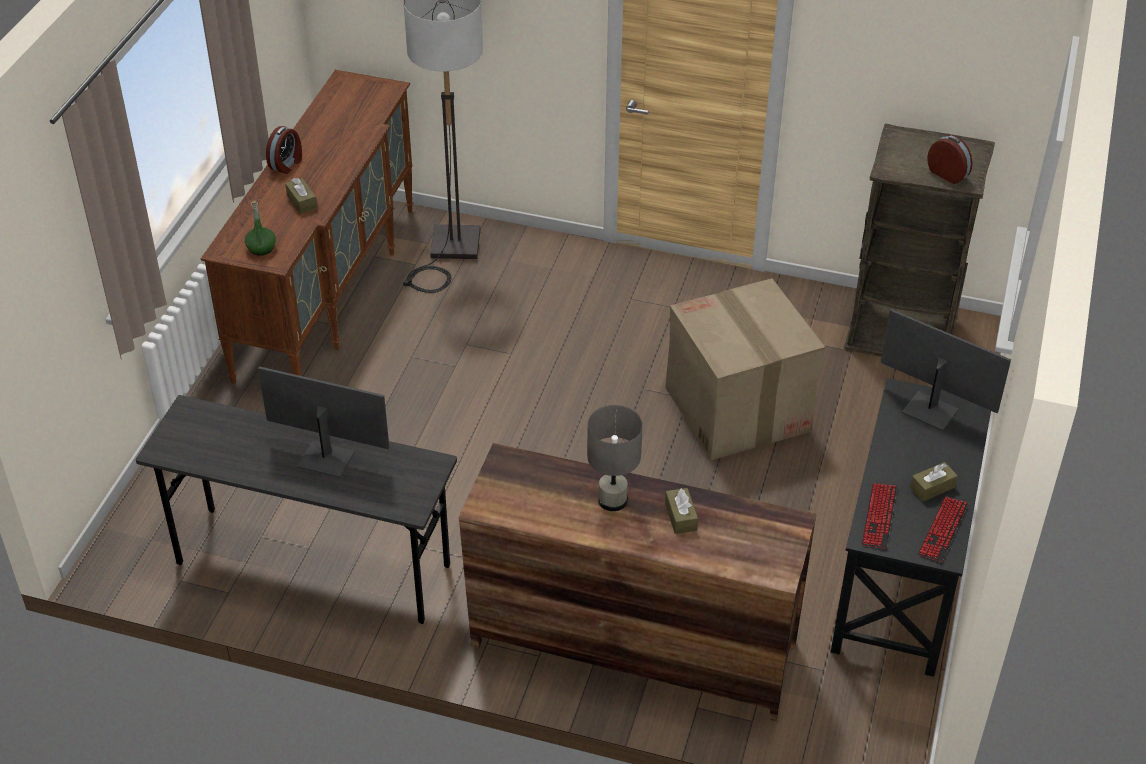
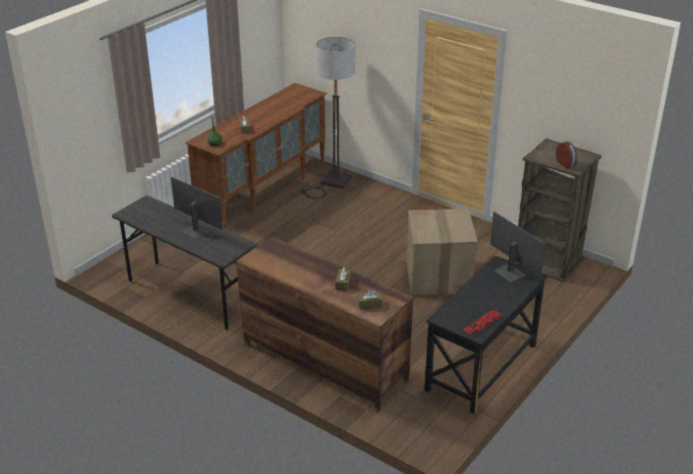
camera: 20 degrees right, 10 degrees down
alarm clock [266,126,302,174] -> none
grey table lamp [587,405,642,511] -> none
keyboard [861,483,897,549] -> none
brown tissue box [910,462,958,502] -> brown tissue box moved to [357,289,383,309]

